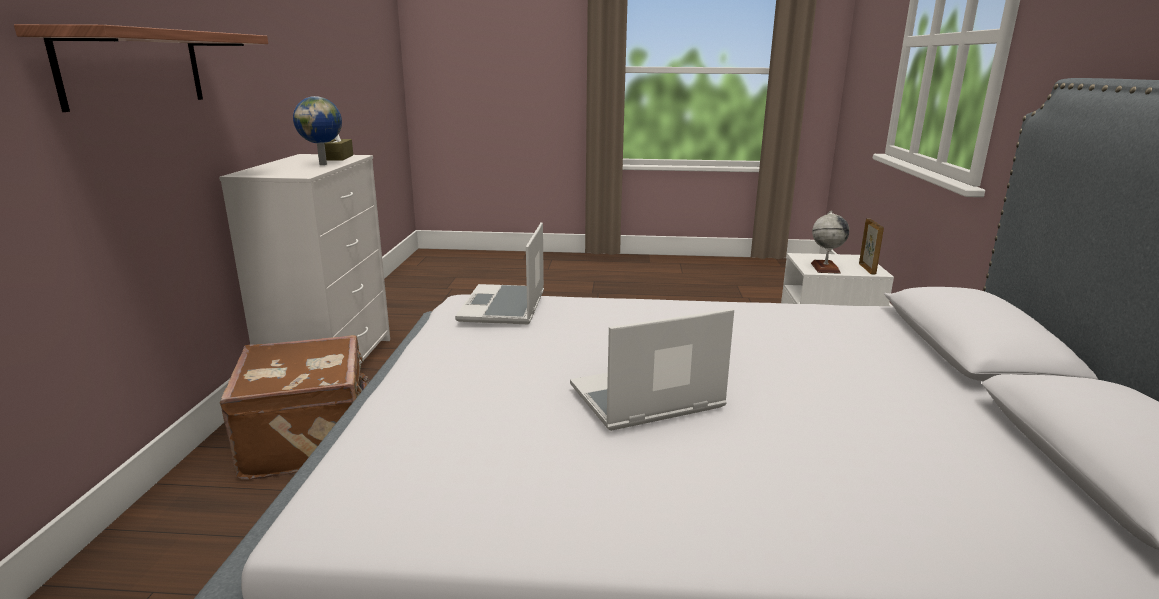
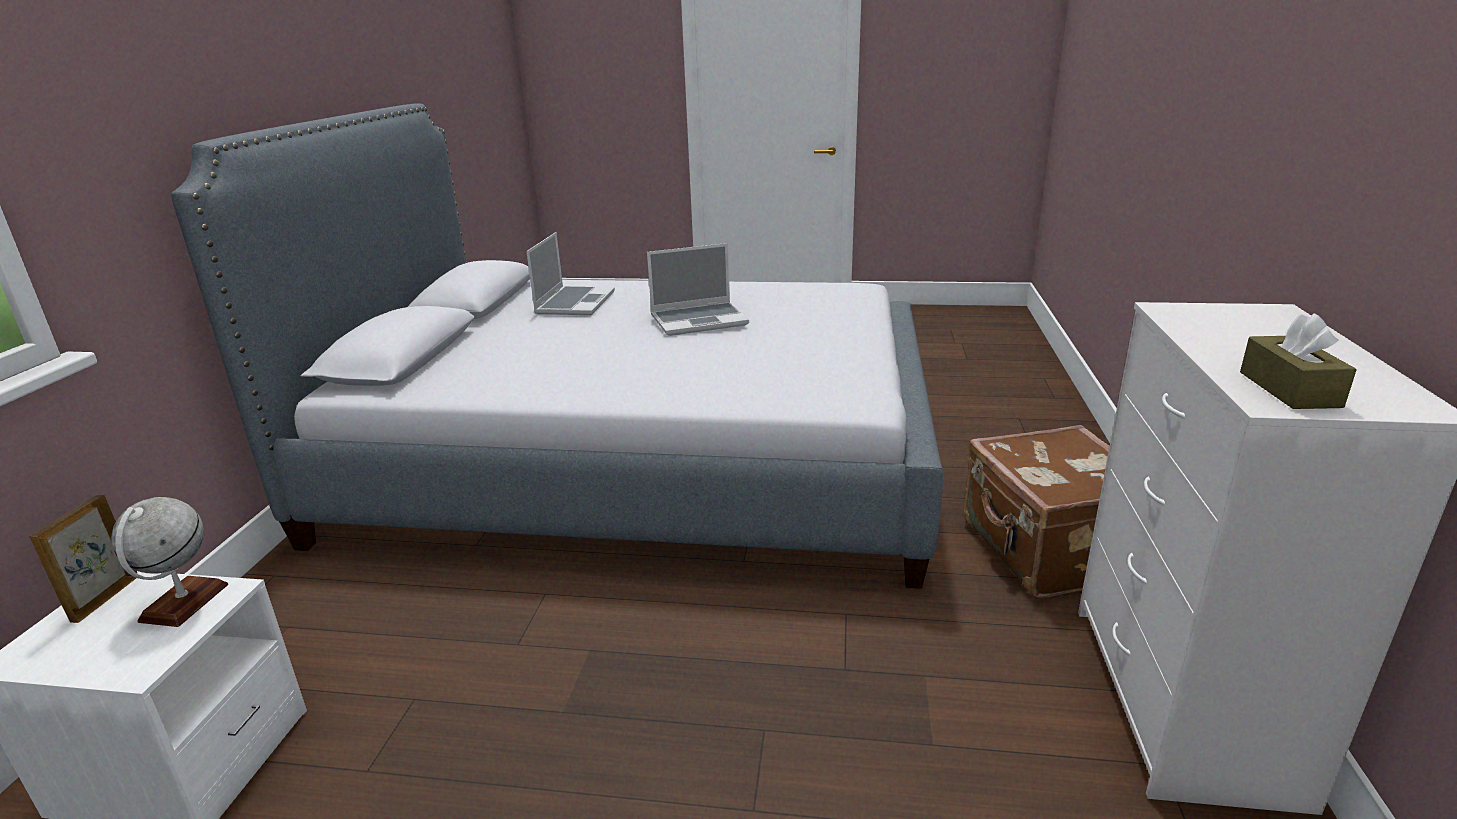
camera: 175 degrees left, 5 degrees up
shelf [14,24,268,112] -> none
globe [293,96,342,165] -> none
laptop [455,222,544,324] -> laptop moved to [526,232,615,315]

